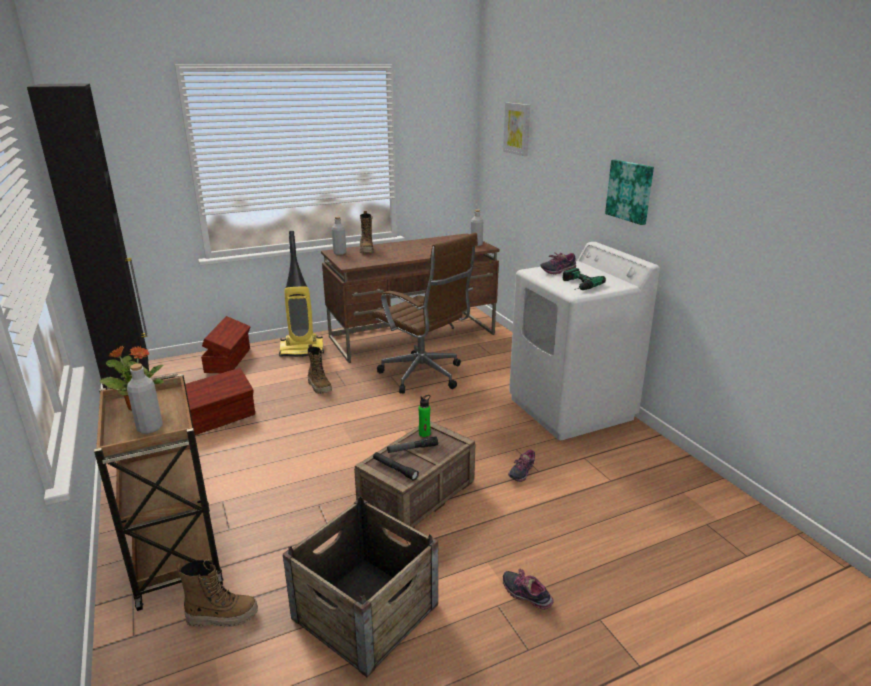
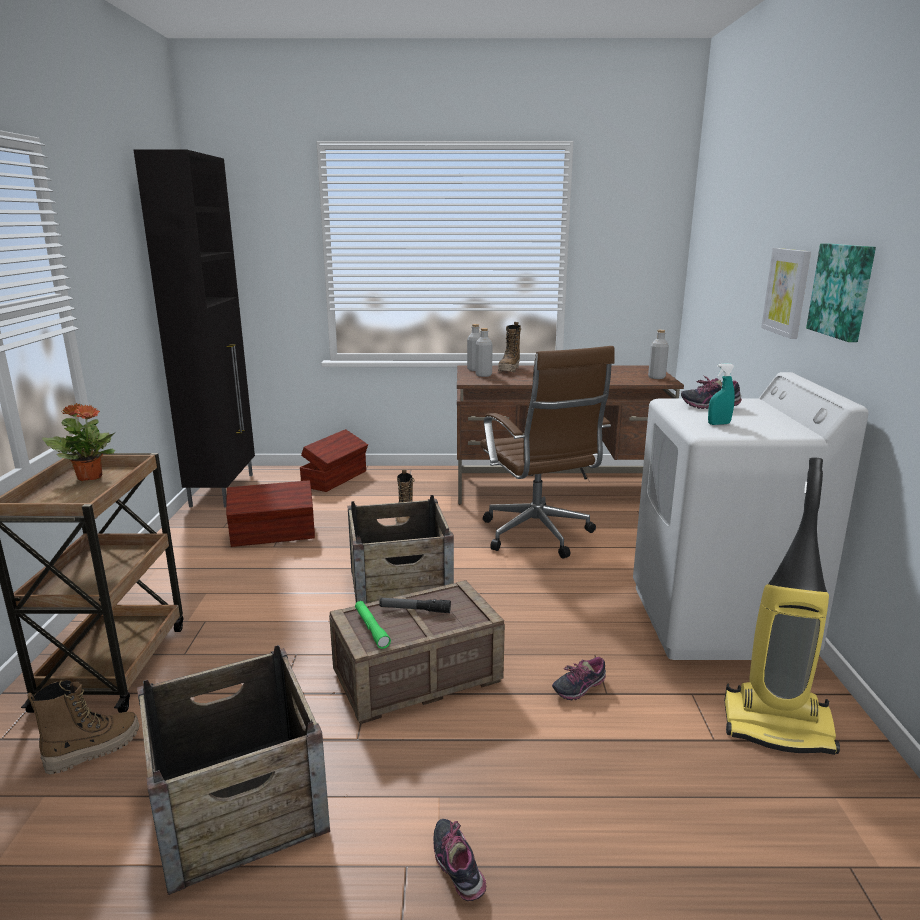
camera: 25 degrees right, 5 degrees down
grey bottle [127,363,163,434] -> grey bottle moved to [476,328,493,377]
boot [177,559,258,627] -> boot turned 60 degrees counterclockwise [28,680,139,774]
vacuum cleaner [279,231,324,357] -> vacuum cleaner moved to [724,458,840,755]
black flashlight [373,452,419,481] -> green flashlight [355,601,391,649]
green bottle [418,395,431,437] -> none
picture [503,102,530,156] -> picture moved to [761,248,811,339]
power drill [563,268,606,290] -> turquoise spray bottle [708,363,735,425]
none -> crate [348,495,454,604]

